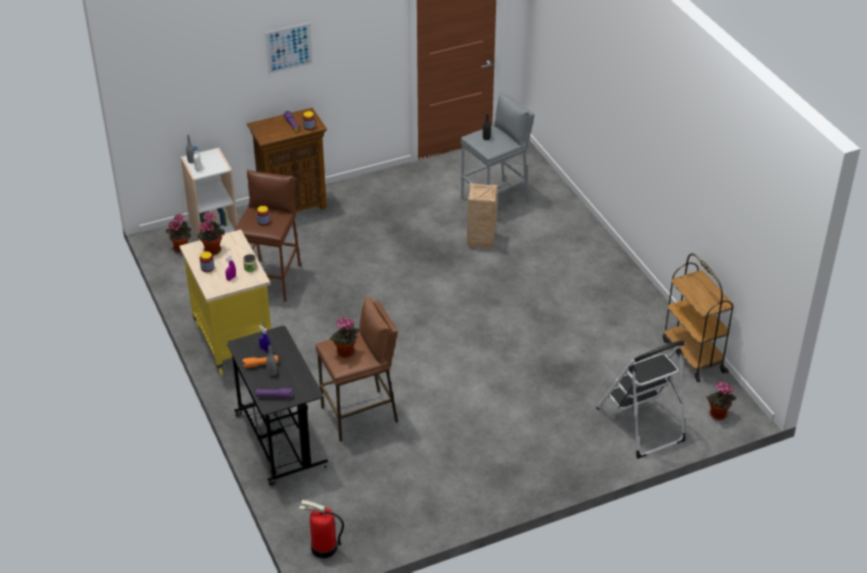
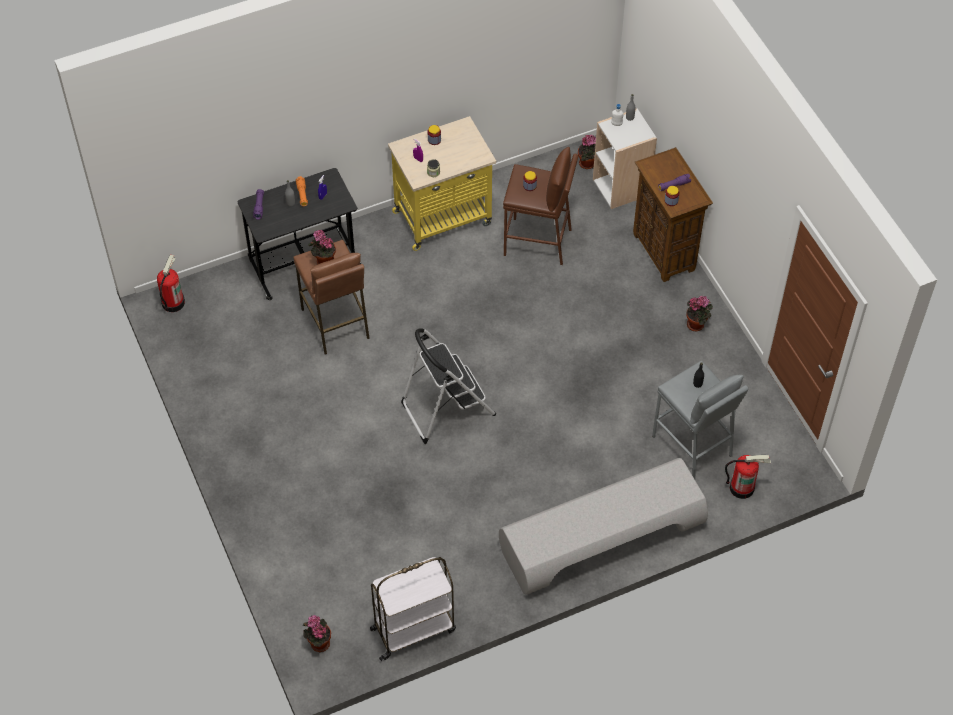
camera: 90 degrees right, 15 degrees up
potted plant [197,212,225,255] -> potted plant moved to [686,296,713,332]
picture [265,22,313,75] -> none
crate [467,183,497,249] -> none
step ladder [596,340,685,459] -> step ladder moved to [401,328,496,444]
brown cart [663,253,734,382] -> white cart [370,557,456,661]
none -> grey bench [499,458,708,595]
none -> fire extinguisher [725,455,771,499]

